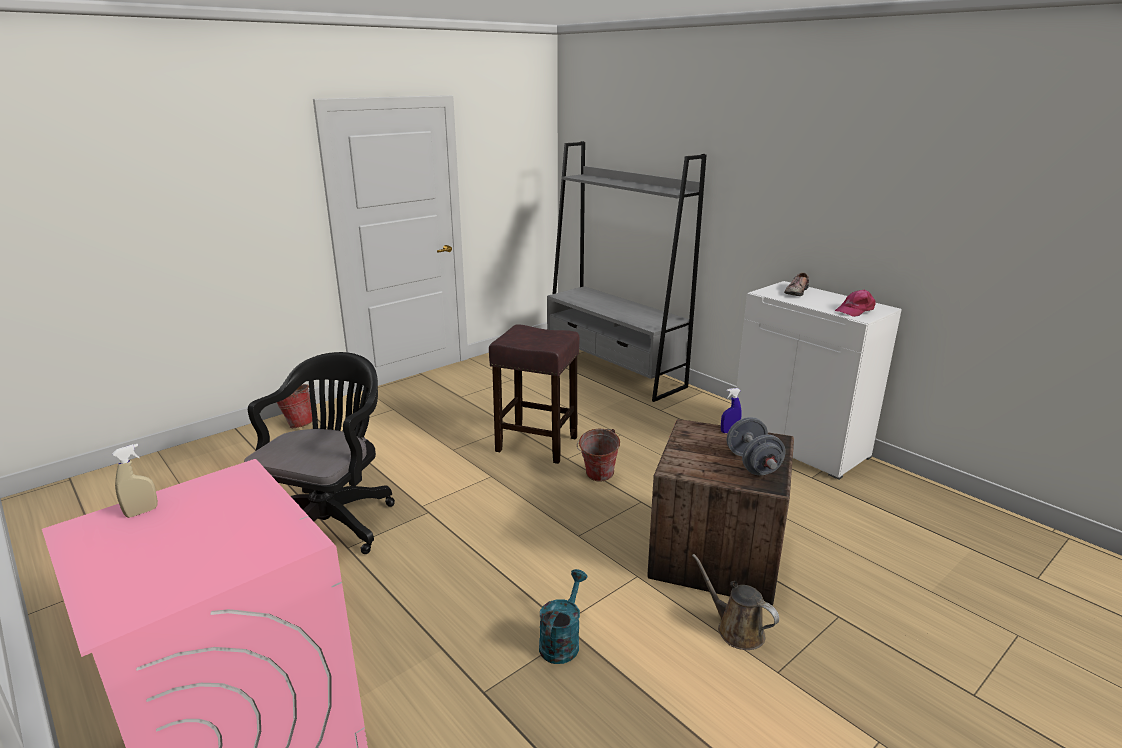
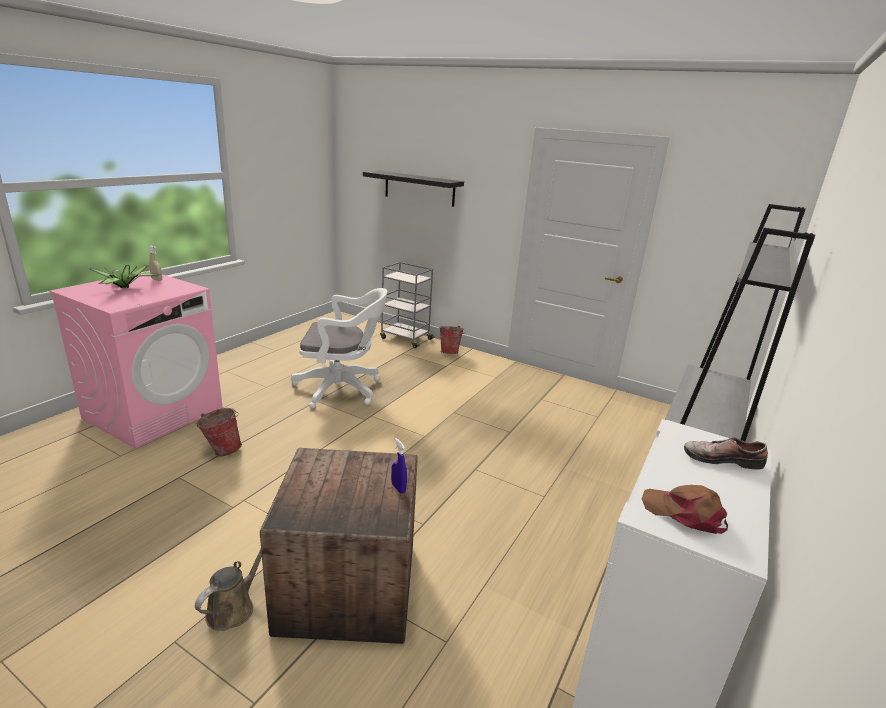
camera: 70 degrees right, 0 degrees up
black office chair [244,352,395,554] -> white office chair [291,288,387,409]
brown stool [489,324,579,464] -> none
turquoise watering can [539,569,588,664] -> none
bucket [577,429,620,482] -> bucket moved to [197,408,242,456]
grey dumbbell [727,417,786,475] -> none
pink cap [835,290,876,317] -> brown cap [642,485,728,534]
none -> potted plant [90,265,159,288]
none -> black shelf [363,171,464,207]
none -> grey cart [380,262,435,348]

